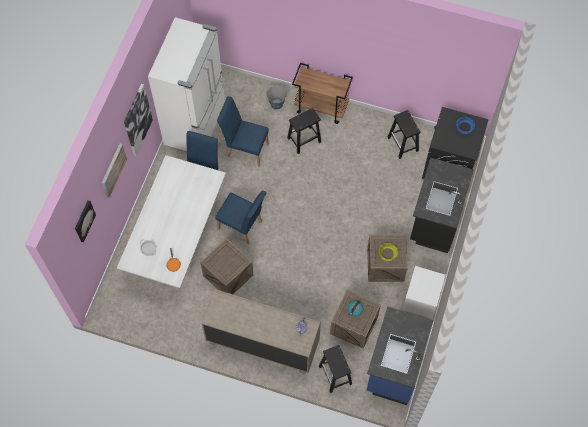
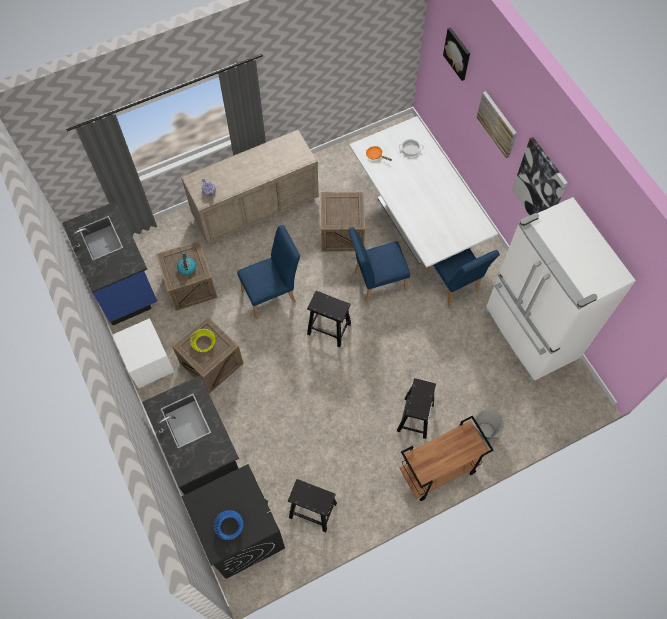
camera: 135 degrees right, 0 degrees up
blue chair [217,96,269,167] -> blue chair moved to [237,225,300,319]
black stool [319,345,352,393] -> black stool moved to [307,291,351,347]

